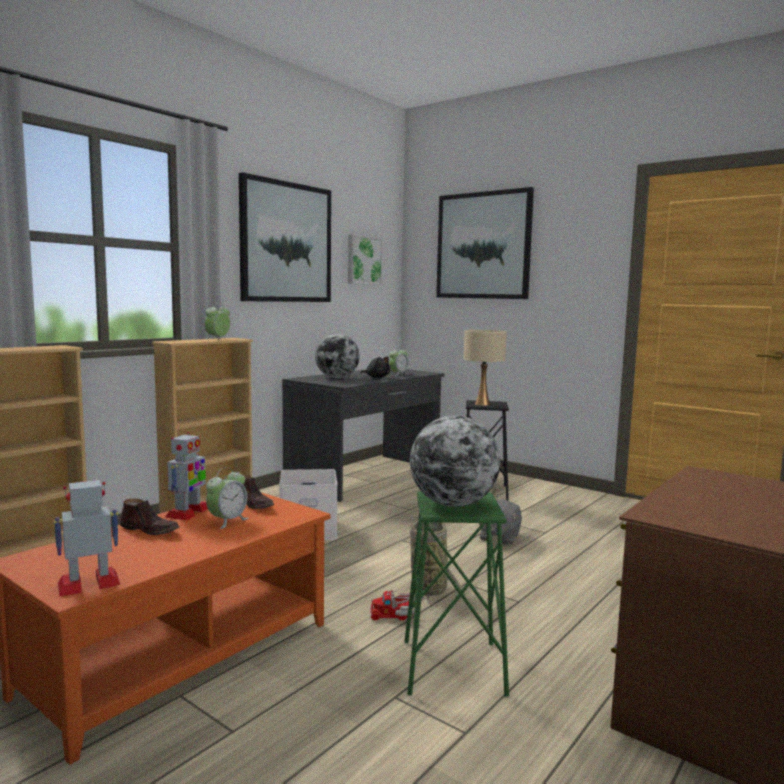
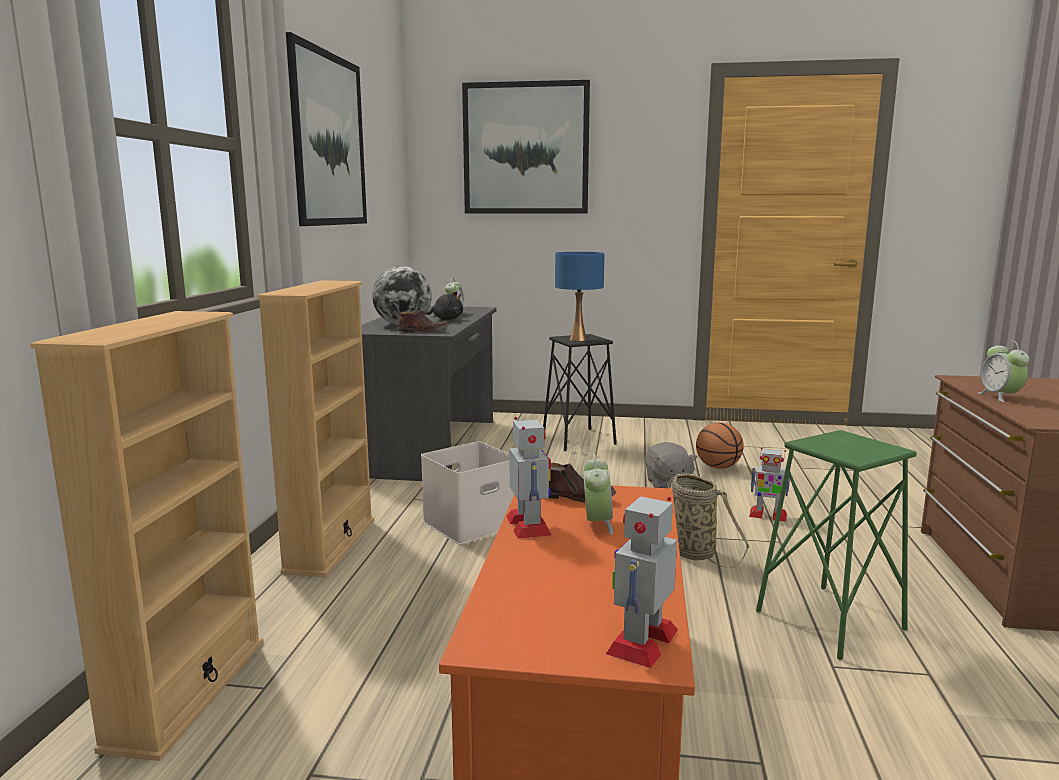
camera: 30 degrees left, 5 degrees up
brown shoe [120,499,179,535] -> brown shoe moved to [398,310,449,332]
alarm clock [204,303,230,339] -> alarm clock moved to [978,340,1029,402]
picture [348,234,383,285] -> none
toy truck [370,590,426,620] -> none
globe [410,416,500,507] -> none
beige table lamp [464,330,507,406] -> blue table lamp [555,252,604,341]
none -> basketball [696,422,744,469]
none -> toy robot [749,448,790,522]

